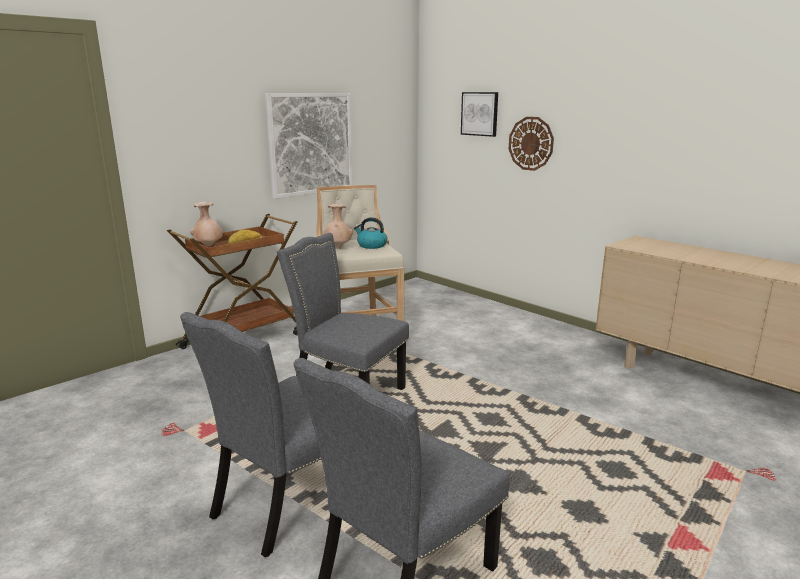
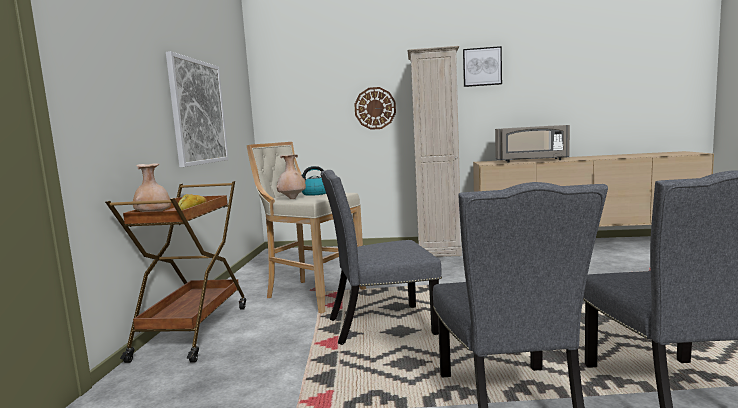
camera: 40 degrees left, 10 degrees down
picture [461,92,498,137] -> picture moved to [463,46,502,87]
none -> beige cabinet [407,46,462,257]
none -> grey microwave [495,125,570,162]

